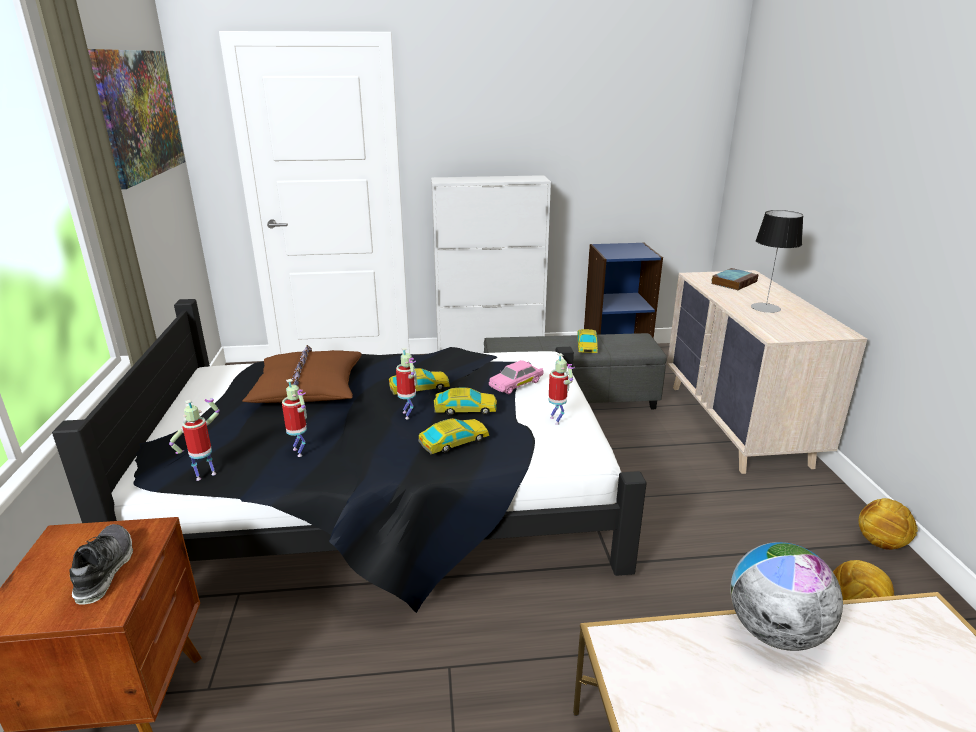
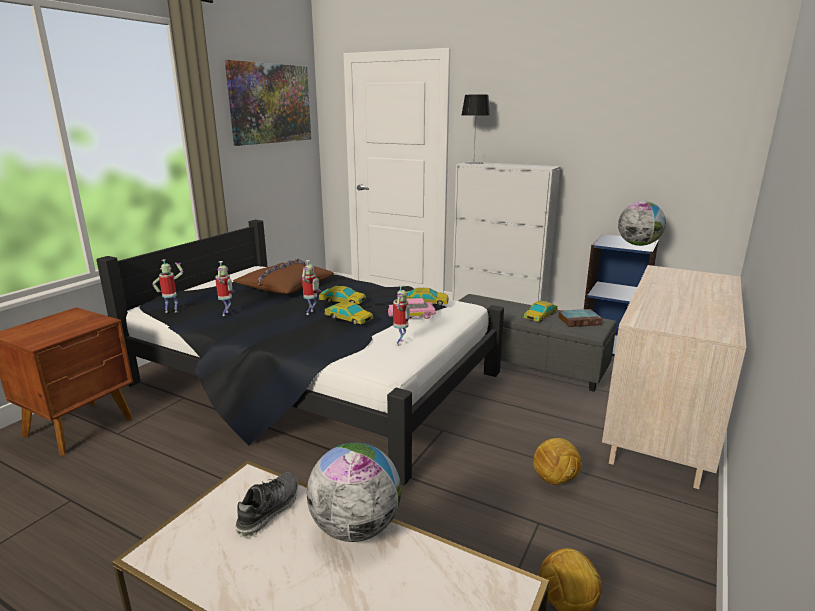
camera: 35 degrees right, 5 degrees down
shoe [70,524,133,605] -> shoe moved to [235,472,299,538]
toy car [419,418,489,454] -> toy car moved to [407,288,449,306]
book [711,268,758,290] -> book moved to [557,309,603,327]
table lamp [751,210,803,313] -> table lamp moved to [462,95,490,164]
football [859,498,918,550] -> football moved to [533,438,582,485]
none -> globe [618,201,666,246]

